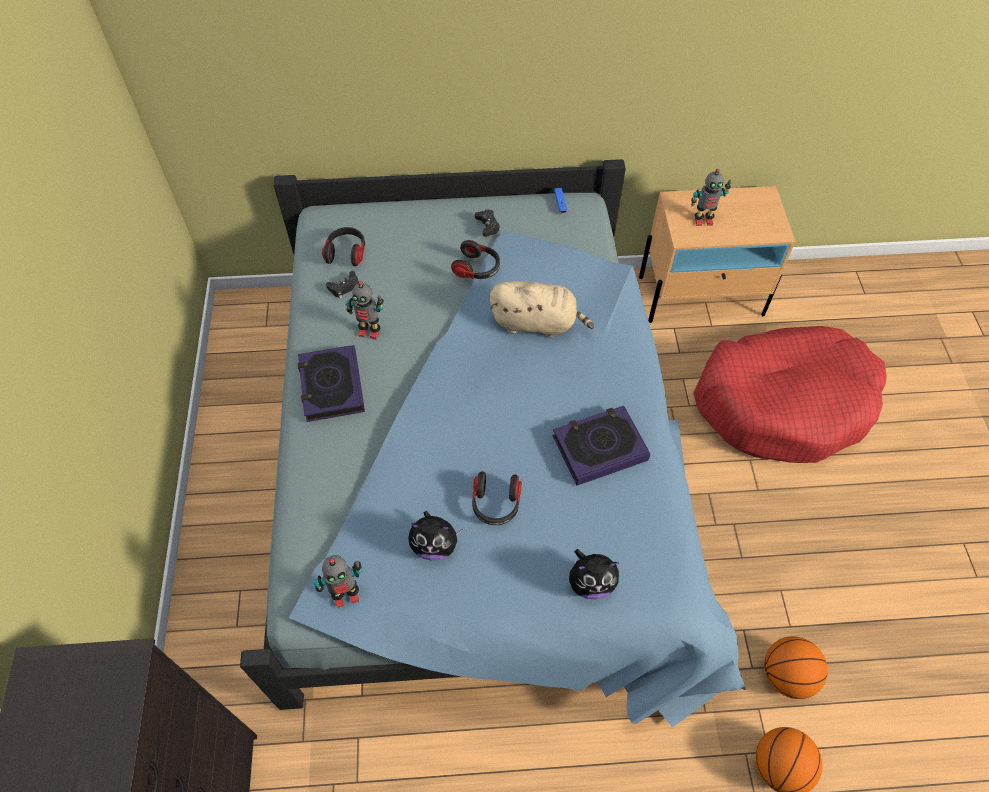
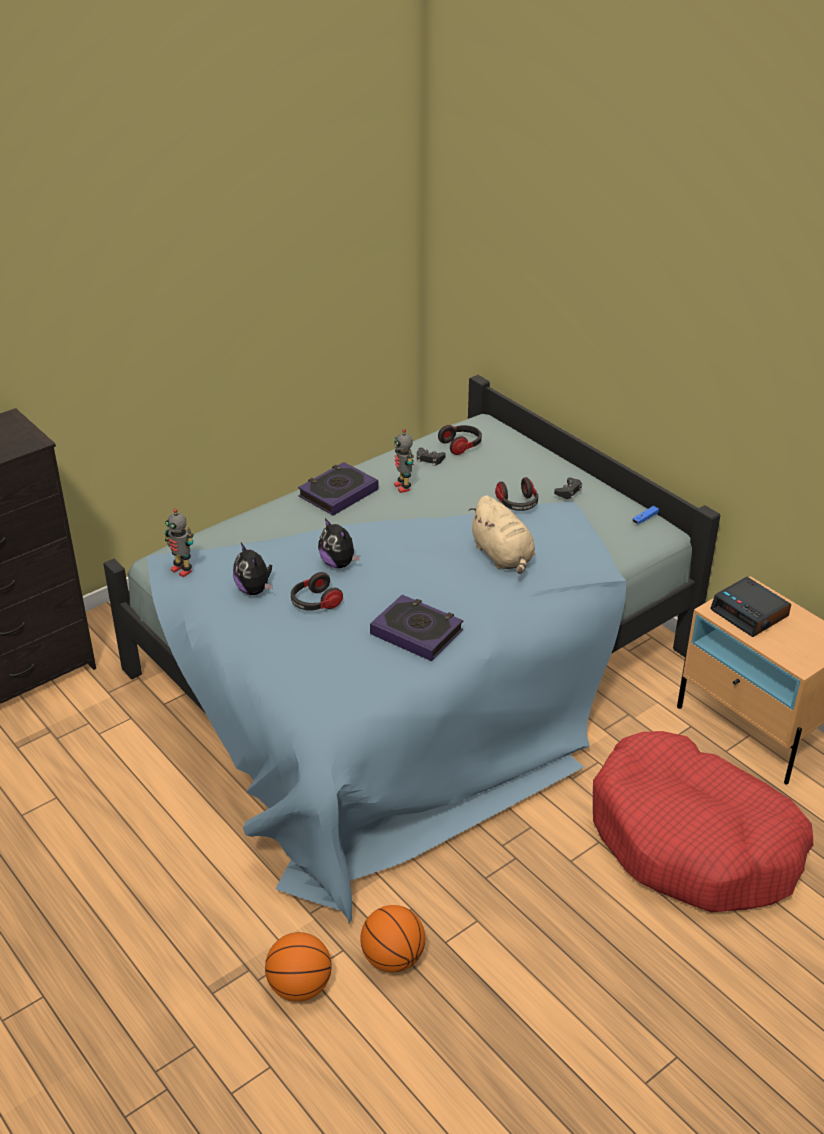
camera: 55 degrees right, 20 degrees down
plush toy [569,549,619,599] -> plush toy moved to [318,518,360,568]
toy robot [691,169,731,226] -> alarm clock [710,577,791,637]

